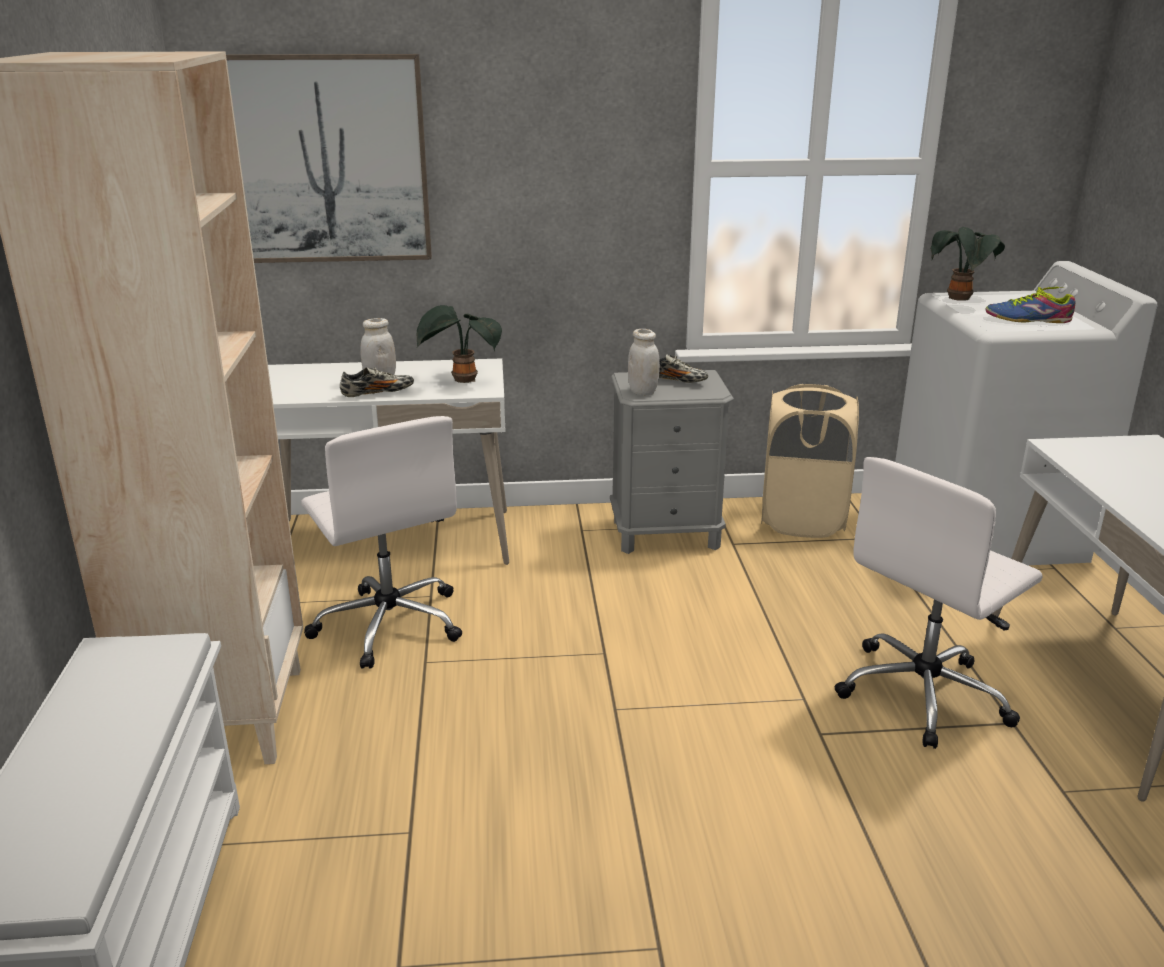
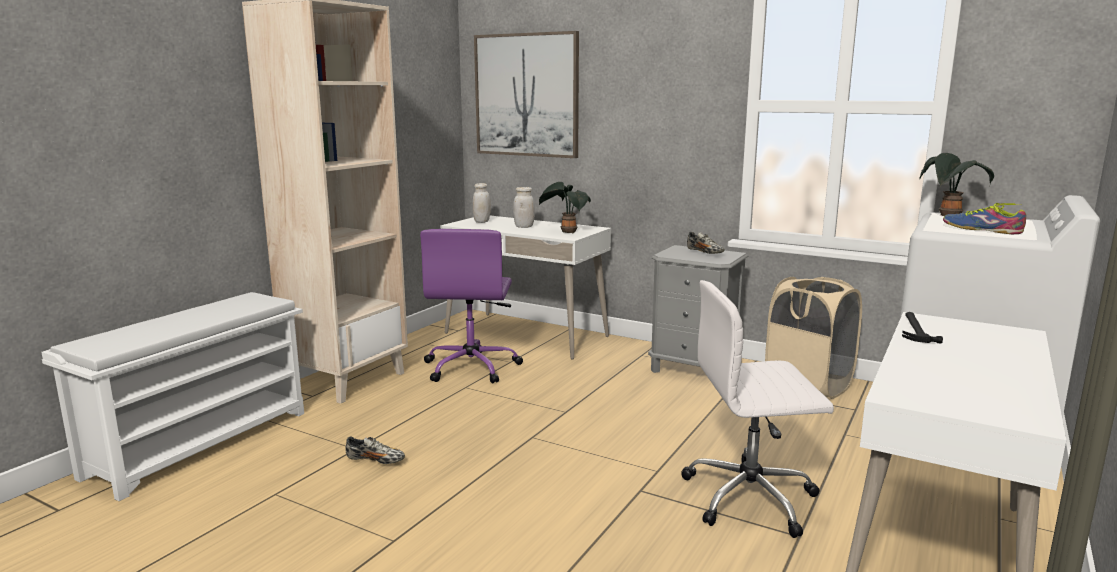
camera: 35 degrees right, 10 degrees down
white office chair [301,416,462,669] -> purple office chair [420,229,523,383]
shoe [340,367,414,397] -> shoe moved to [345,436,405,464]
white jar [628,329,660,396] -> white jar moved to [473,183,491,223]
none -> hammer [902,312,943,344]

